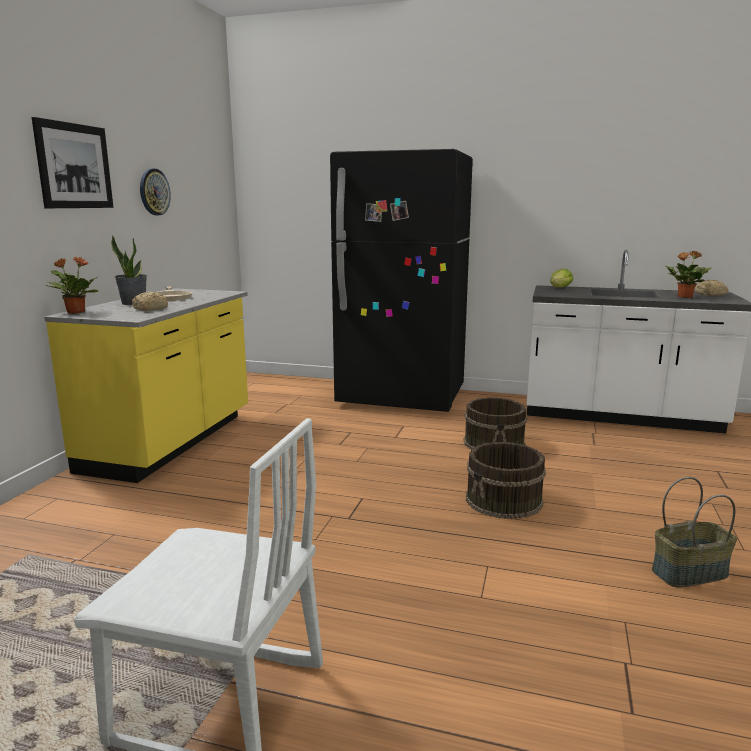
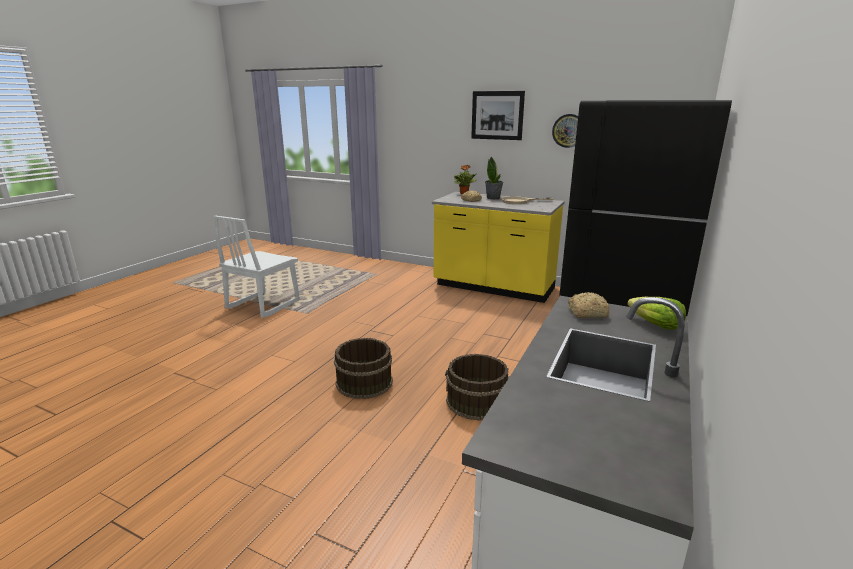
camera: 100 degrees right, 5 degrees up
basket [652,477,737,587] -> none
potted plant [665,251,711,298] -> none
bread [695,280,728,296] -> bread moved to [568,292,609,318]

